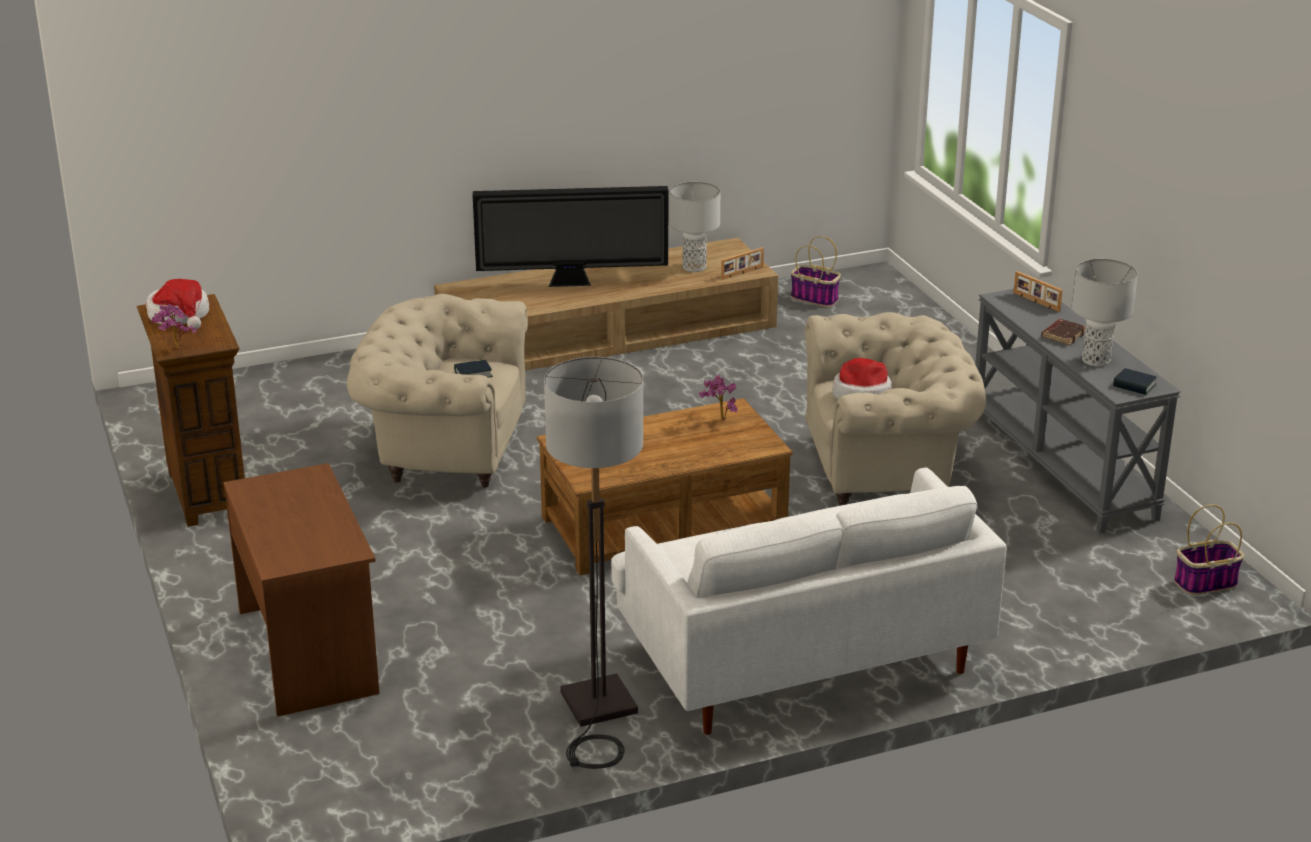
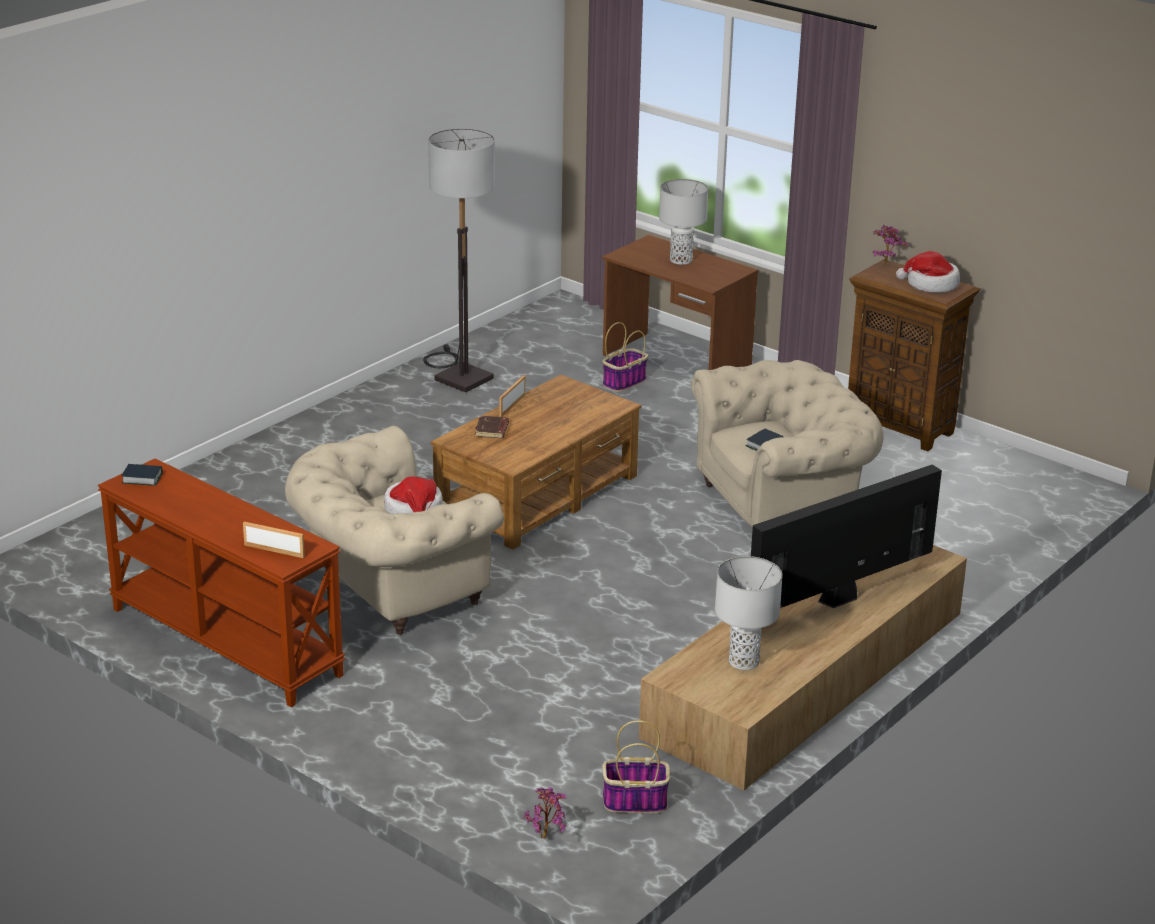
camera: 150 degrees right, 0 degrees up
white sofa [611,468,1007,735] -> none
potted plant [699,375,738,420] -> potted plant moved to [523,787,566,838]
picture frame [721,247,764,280] -> picture frame moved to [499,375,525,417]
grey console table [975,289,1181,534] -> brown console table [97,458,345,707]
brown book [1041,319,1086,345] -> brown book moved to [475,415,509,438]
white table lamp [1071,259,1138,366] -> white table lamp moved to [659,179,708,265]
basket [1174,505,1244,595] -> basket moved to [602,322,648,392]

